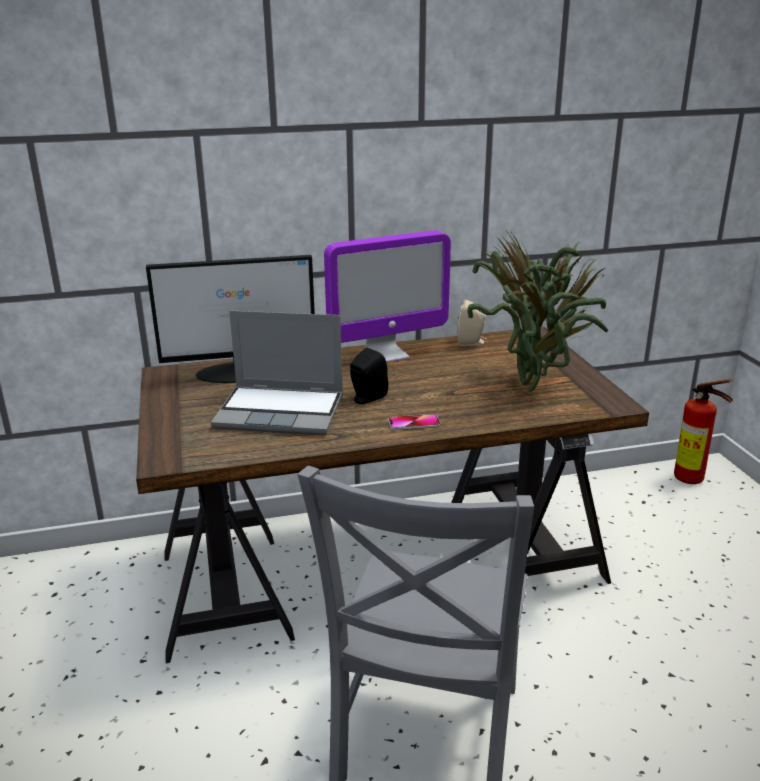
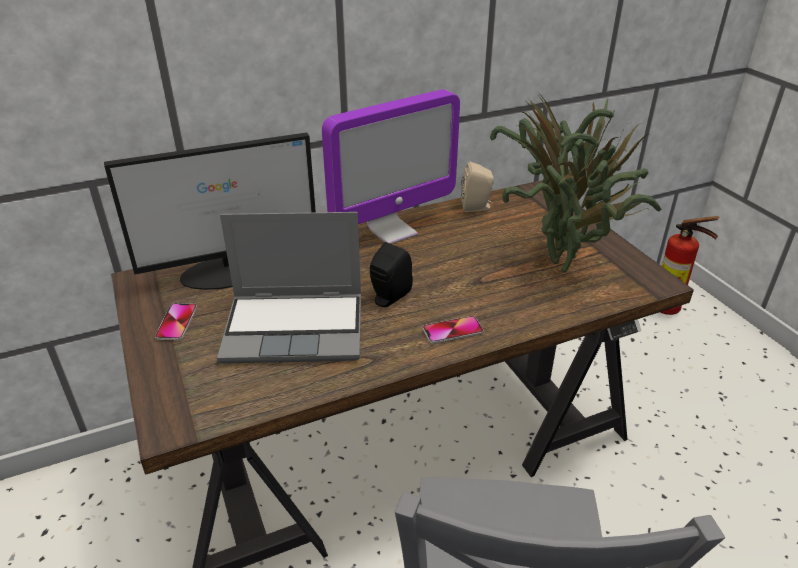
camera: 10 degrees left, 10 degrees up
none -> phone [155,303,197,341]

